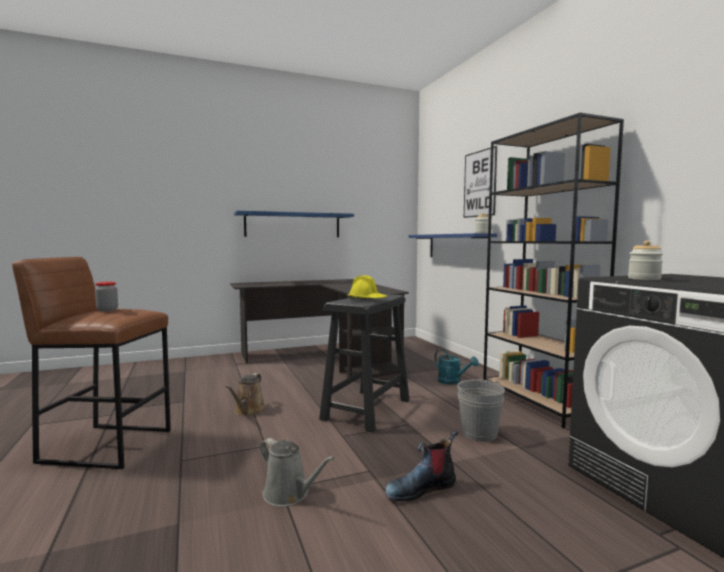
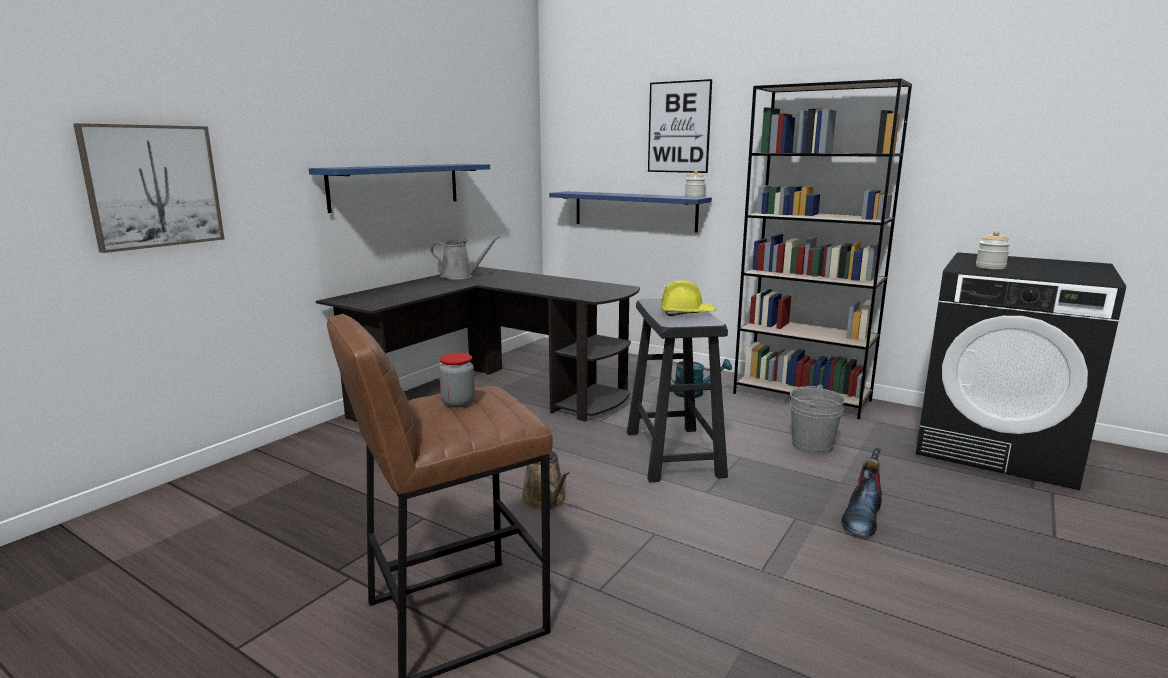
camera: 35 degrees left, 10 degrees up
grey watering can [260,438,334,507] -> grey watering can moved to [431,236,500,279]
none -> picture [73,123,224,253]

